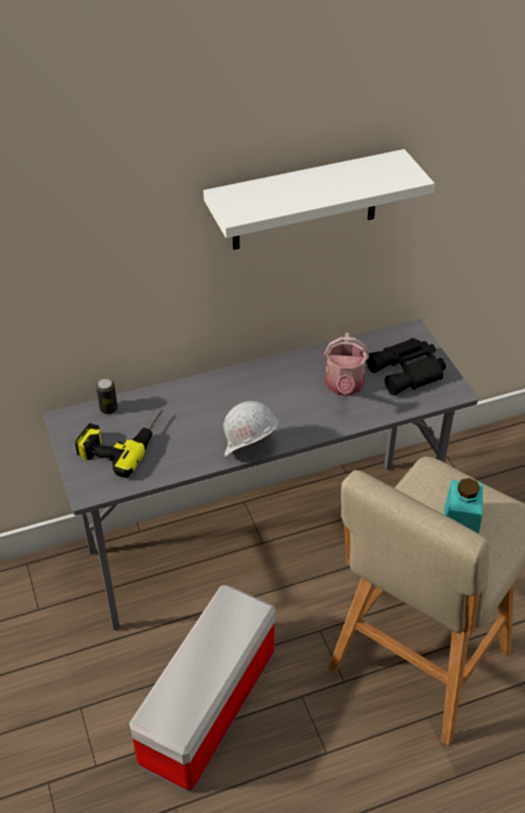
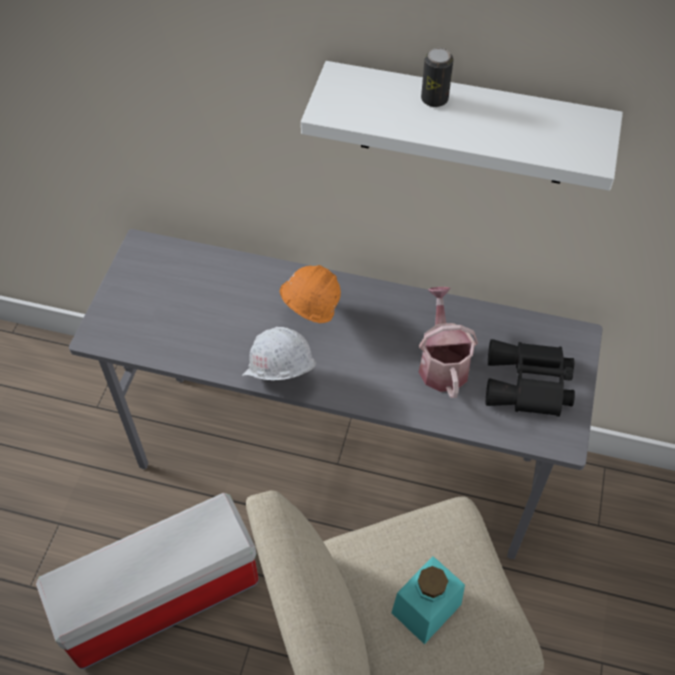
camera: 35 degrees right, 10 degrees up
power drill [75,410,163,478] -> none
can [96,378,118,414] -> can moved to [421,48,453,107]
watering can [324,333,369,396] -> watering can turned 135 degrees clockwise [419,287,478,398]
none -> orange hard hat [280,265,341,323]

